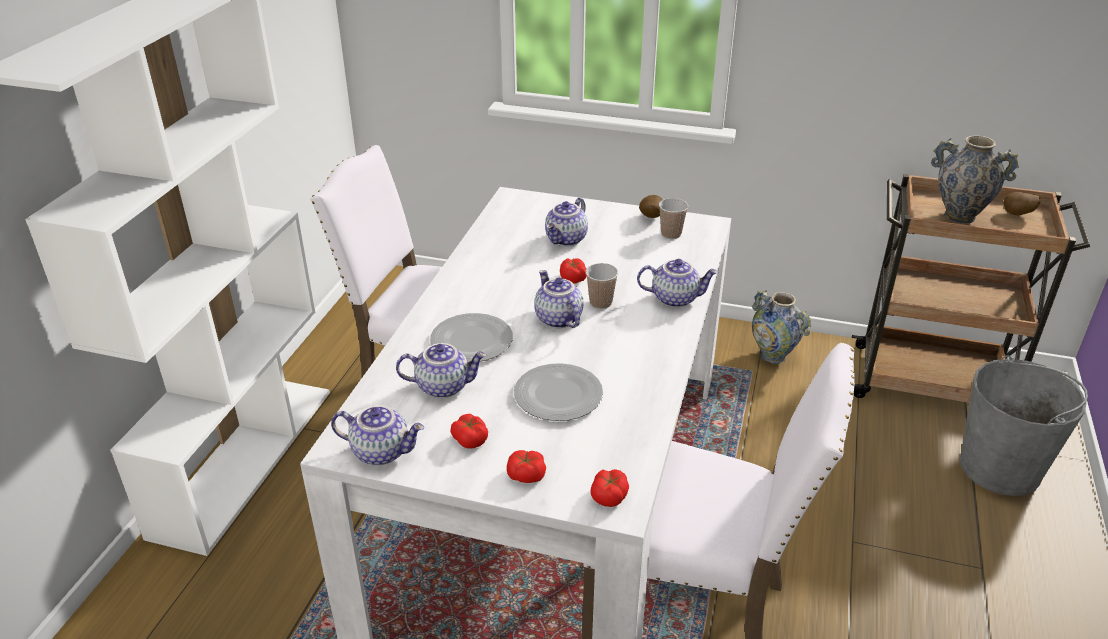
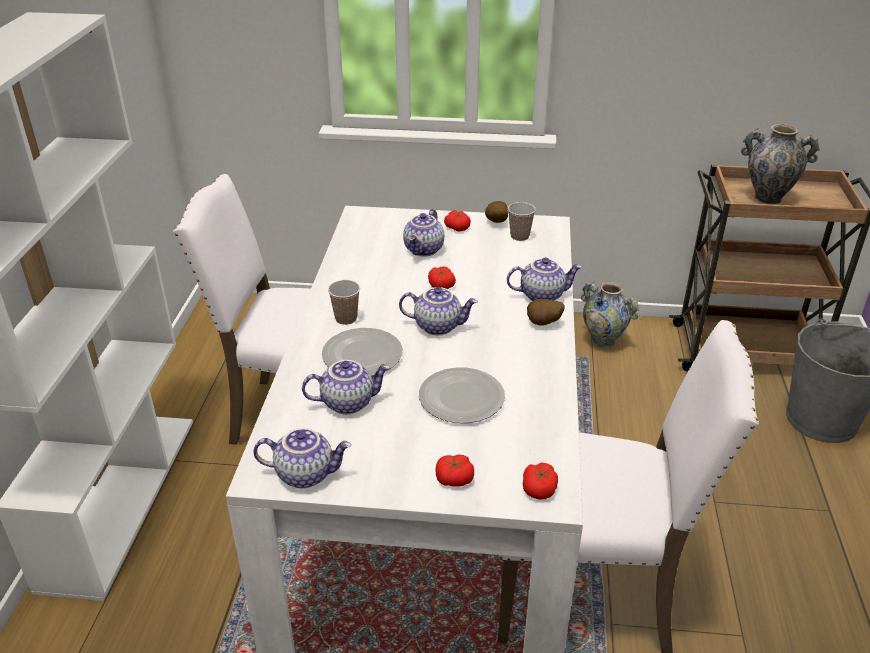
camera: 10 degrees left, 0 degrees up
tomato [450,414,488,449] -> tomato moved to [444,210,471,231]
teapot [534,270,583,329] -> teapot turned 135 degrees clockwise [399,287,478,335]
cup [586,263,618,309] -> cup moved to [328,280,360,325]
potato [1004,192,1041,216] -> potato moved to [527,299,565,326]

